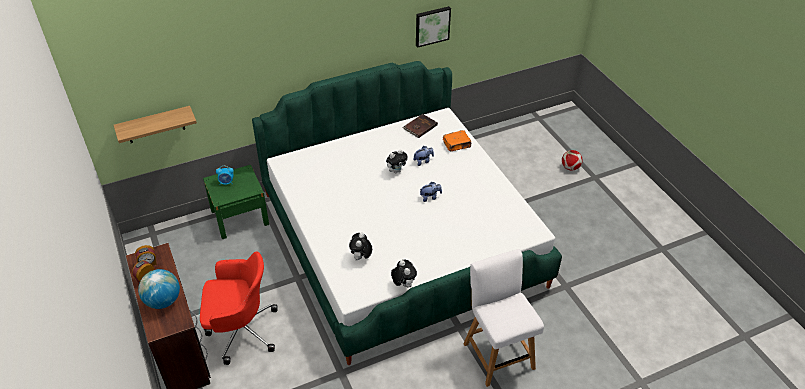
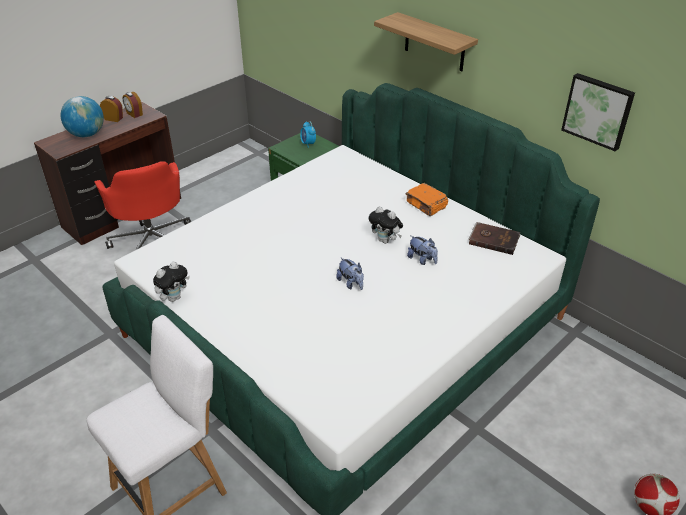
camera: 70 degrees right, 5 degrees down
shelf [114,106,197,143] -> shelf moved to [374,12,478,71]
plush toy [349,233,372,260] -> none
orange book [443,130,471,151] -> orange book moved to [406,183,448,216]

